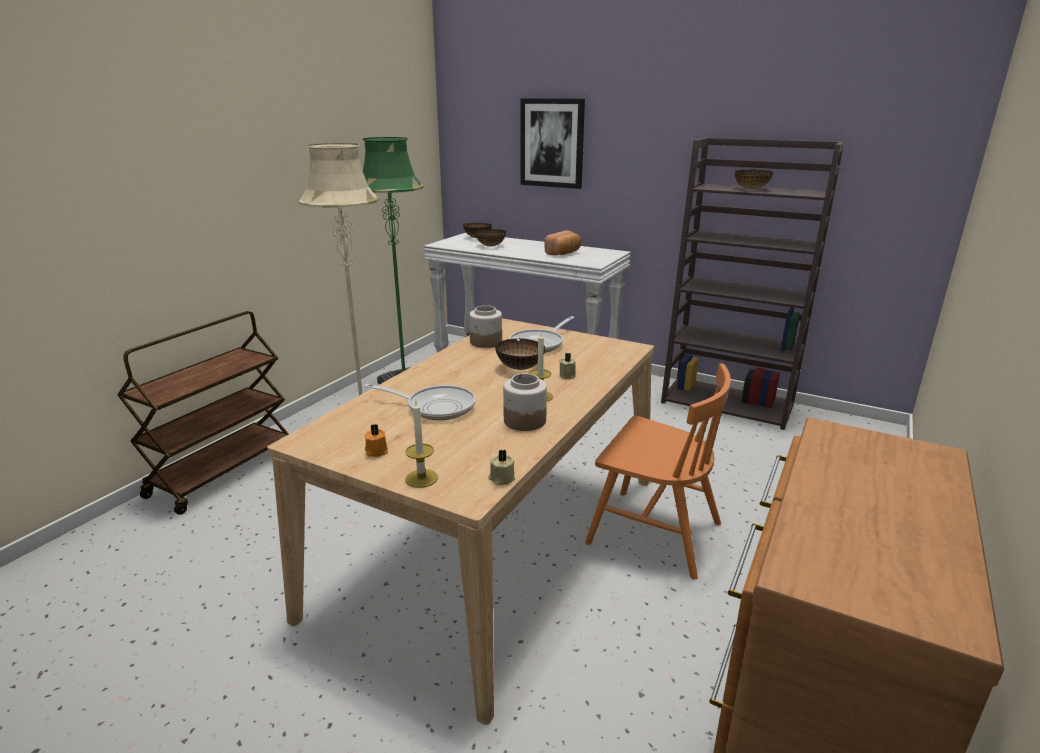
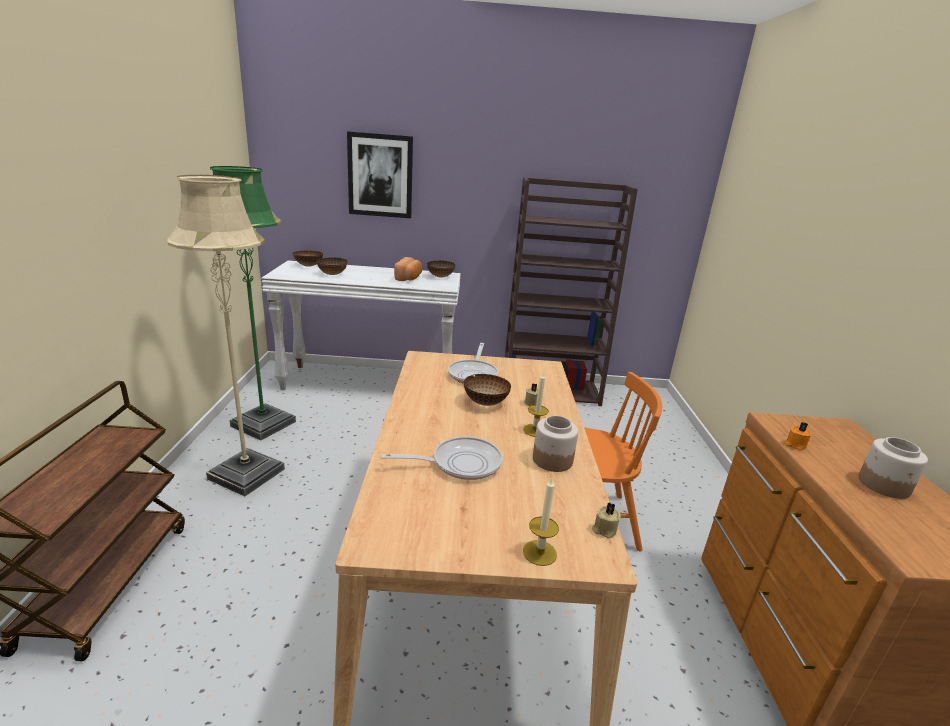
camera: 30 degrees left, 0 degrees up
orange candle [364,424,388,457] -> orange candle moved to [784,422,812,450]
jar [469,305,502,348] -> jar moved to [858,437,928,499]
bowl [734,170,774,190] -> bowl moved to [427,260,455,277]

